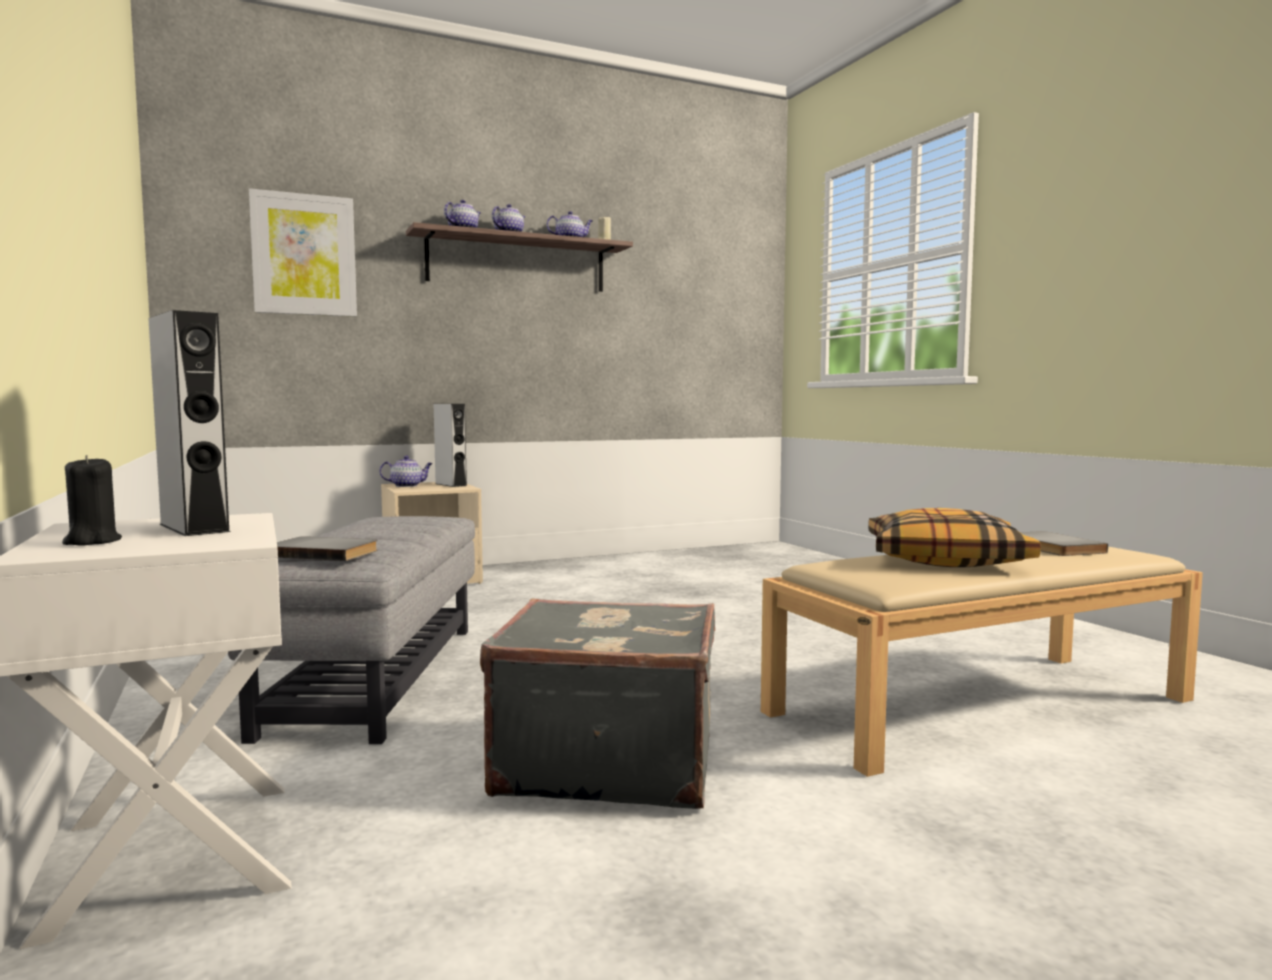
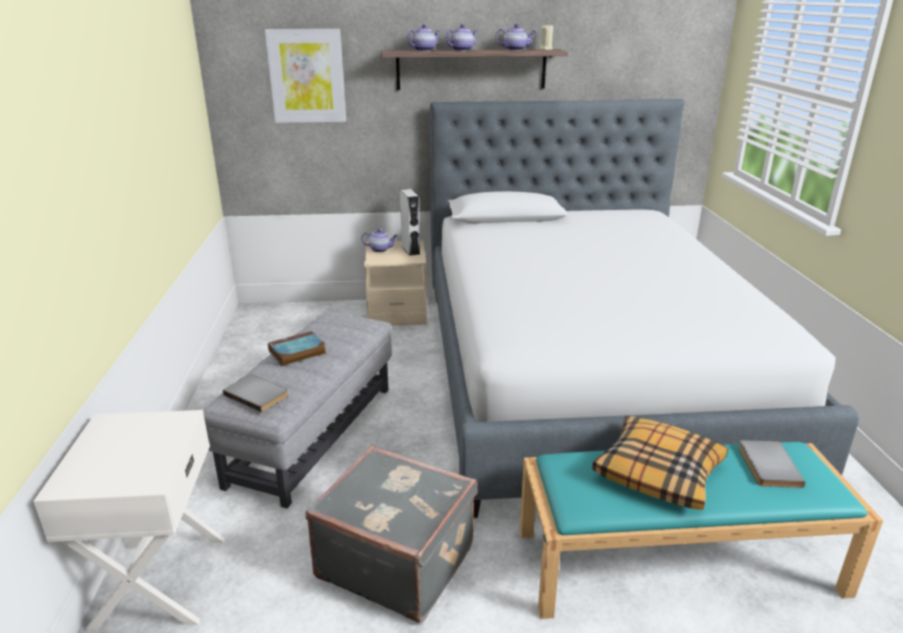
camera: 20 degrees right, 20 degrees up
black candle [62,455,122,546] -> none
grey speaker [148,310,231,536] -> none
beige bench [761,547,1203,777] -> turquoise bench [520,442,883,619]
none -> book [268,331,326,366]
none -> bed [430,99,859,518]

